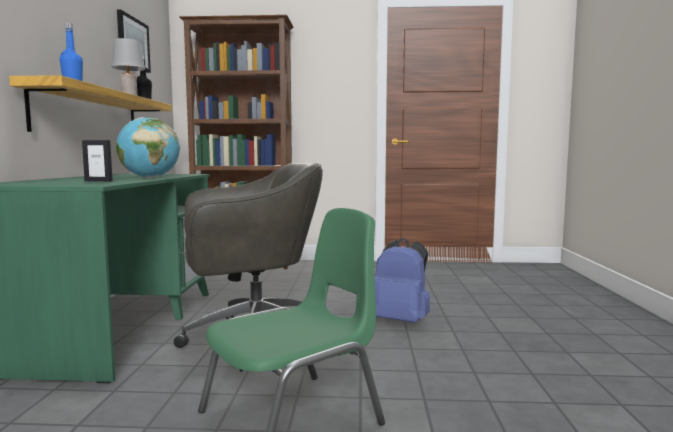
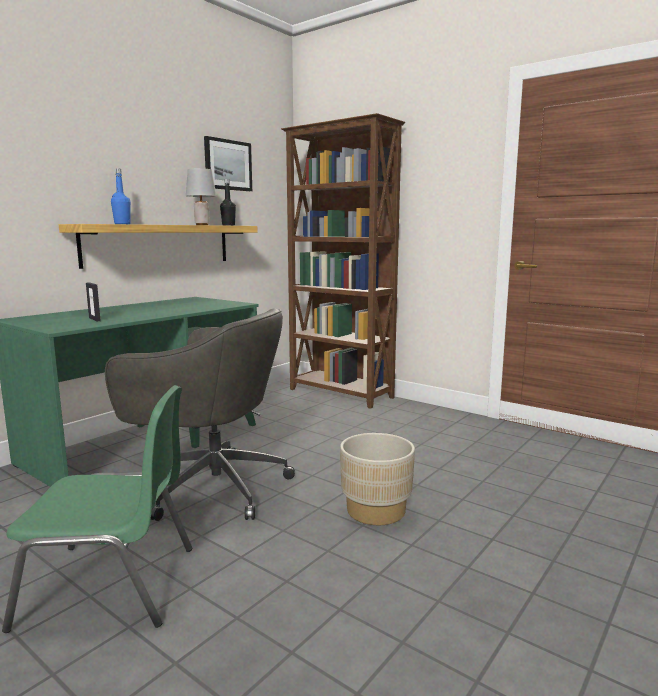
camera: 35 degrees right, 5 degrees up
globe [116,117,180,178] -> none
blue backpack [375,238,430,323] -> beige planter [340,433,415,525]

